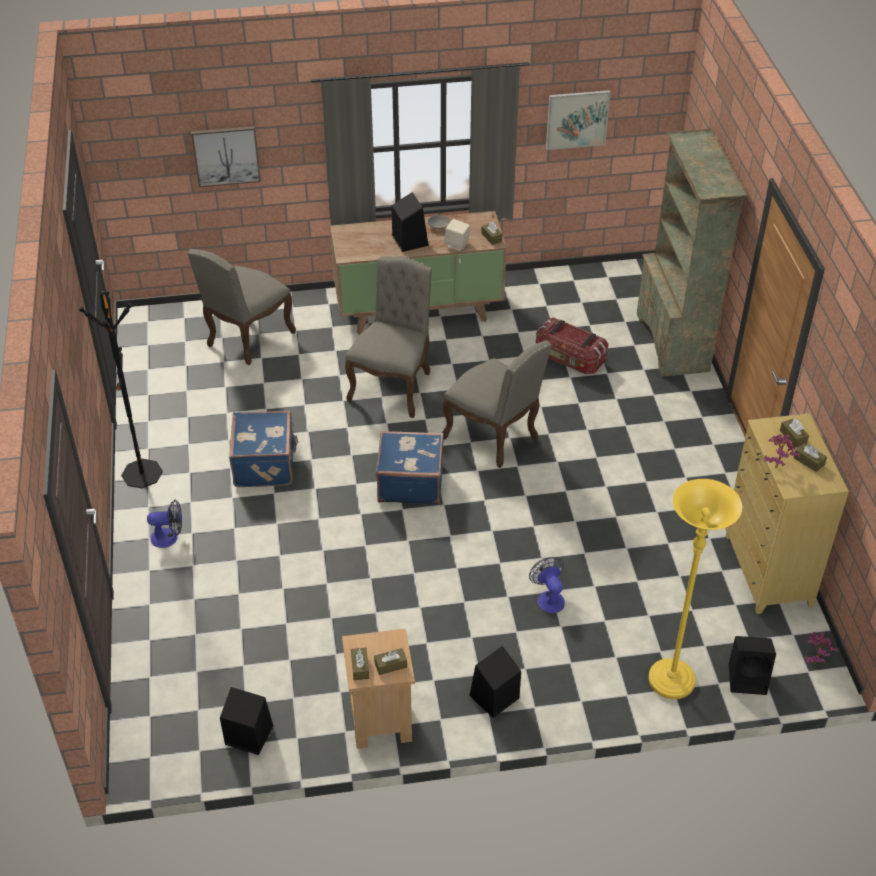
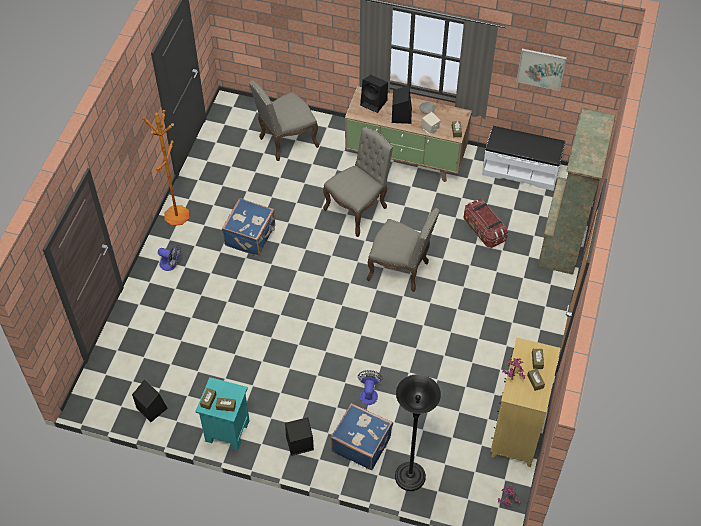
camera: 25 degrees right, 10 degrees up
black clothes rack [79,291,163,488] -> orange clothes rack [142,110,189,226]
picture [191,126,261,187] -> none
beige nightstand [342,629,415,749] -> turquoise nightstand [195,377,250,450]
blue suitcase [376,431,444,505] -> blue suitcase moved to [331,403,393,470]
grey chair [442,340,552,468] -> grey chair turned 45 degrees counterclockwise [367,208,440,292]
yellow floor lamp [648,479,742,699] -> black floor lamp [395,374,441,491]
black speaker [729,636,776,695] -> black speaker moved to [360,75,388,113]
none -> white bench [482,126,565,191]

